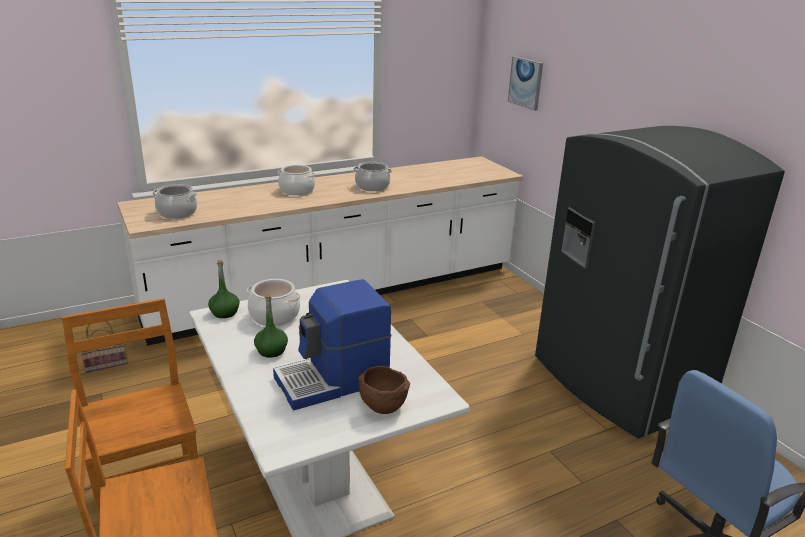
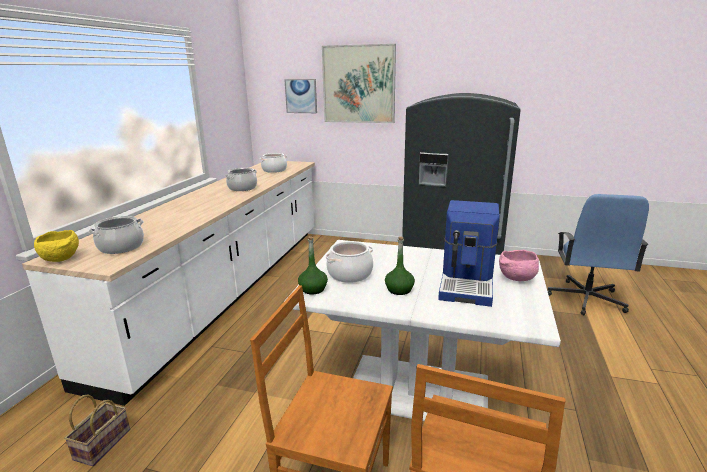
camera: 45 degrees left, 5 degrees down
cooking pot [278,165,315,195] -> cooking pot moved to [260,153,287,173]
brown bowl [358,366,410,414] -> pink bowl [499,250,539,281]
none -> yellow bowl [34,230,79,262]
none -> picture [322,44,396,123]

